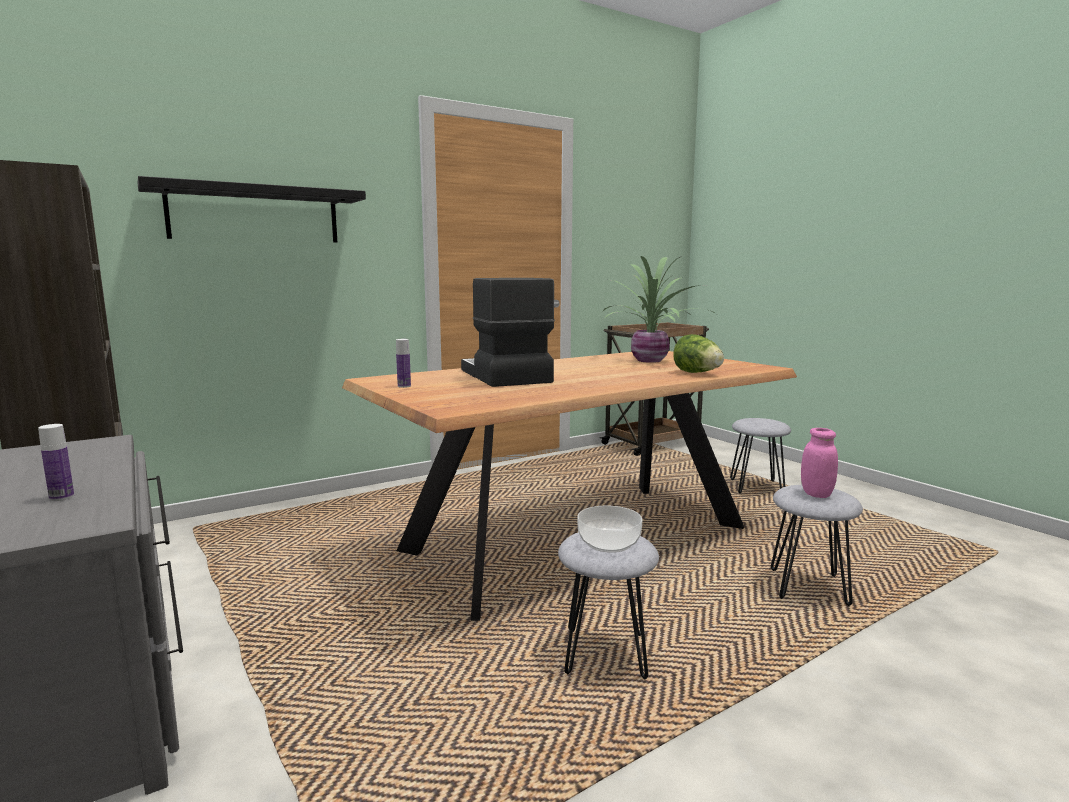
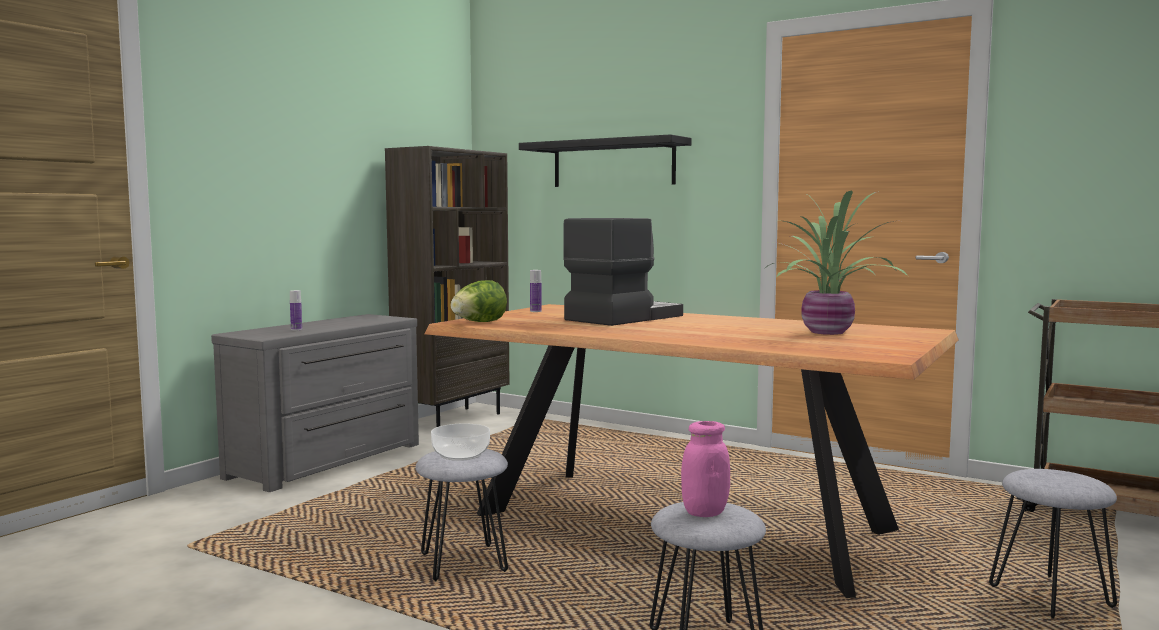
camera: 65 degrees right, 5 degrees down
lettuce [673,334,724,373] -> lettuce moved to [450,280,507,322]

